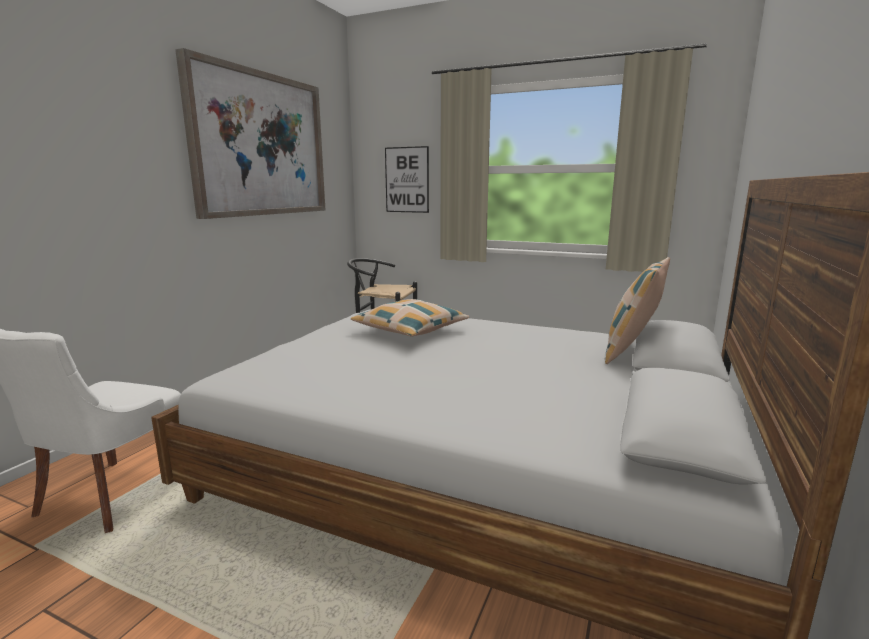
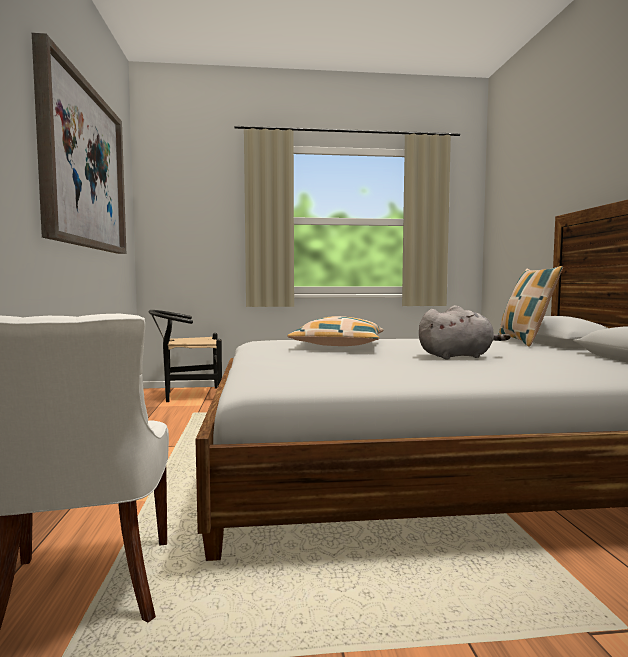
camera: 30 degrees left, 10 degrees down
picture [385,146,429,213] -> none
none -> grey plush toy [419,305,511,359]

